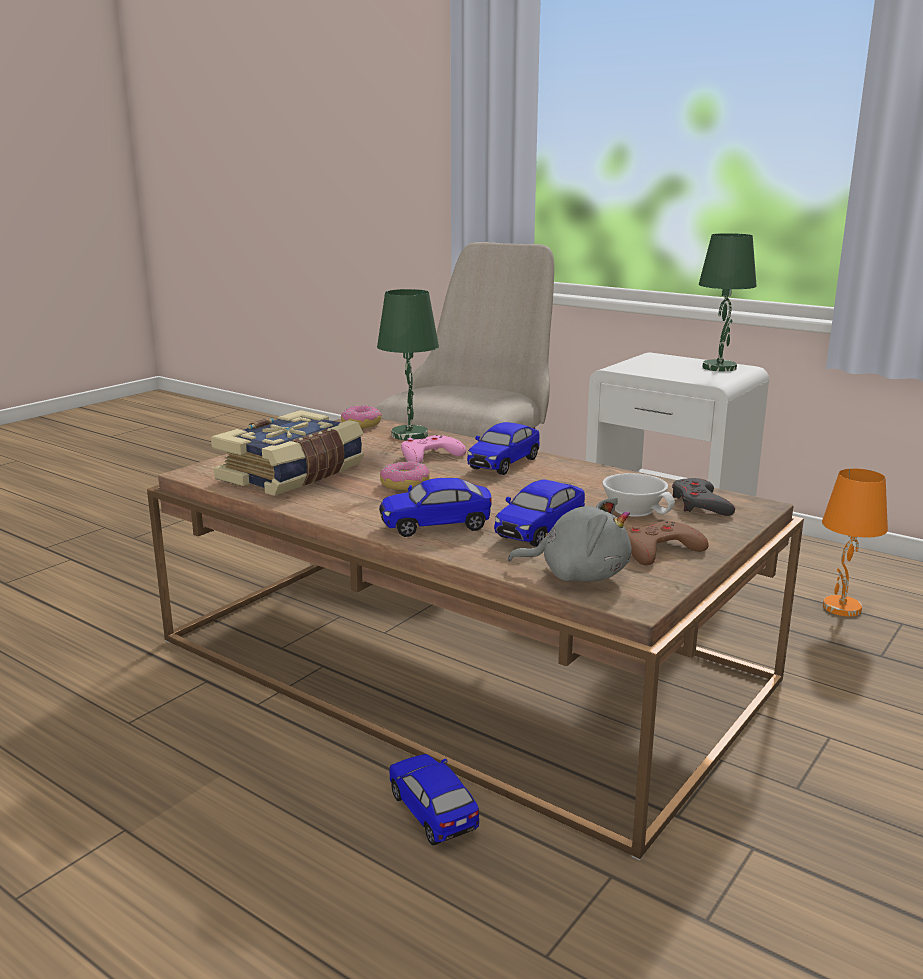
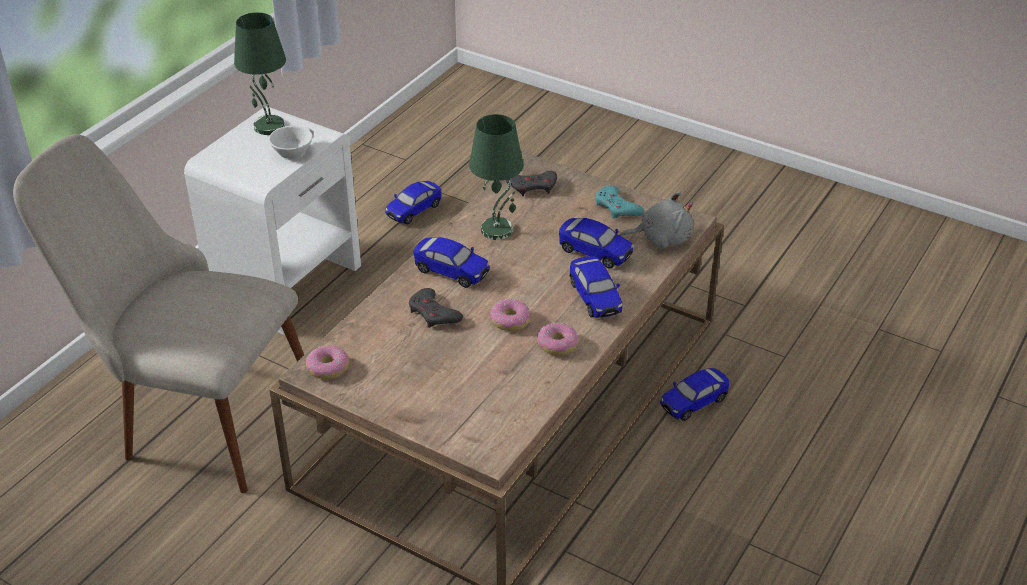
camera: 95 degrees left, 20 degrees up
book [211,410,364,496] -> none
green table lamp [377,289,439,440] -> green table lamp moved to [469,114,524,240]
pink game controller [401,435,466,463] -> grey game controller [409,288,463,328]
grey plush toy [508,497,632,582] -> grey plush toy turned 75 degrees clockwise [619,192,693,248]
white cup [602,473,675,517] -> white cup moved to [269,126,314,160]
brown game controller [626,521,709,565] -> turquoise game controller [595,185,644,219]
orange table lamp [822,468,888,616] -> toy car [385,181,441,224]
none -> donut [537,322,578,356]

